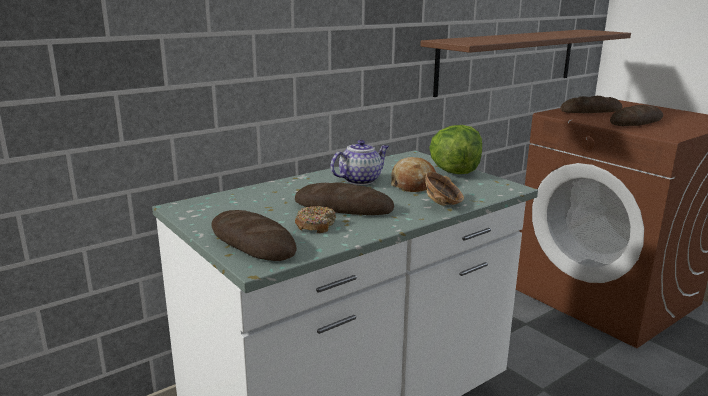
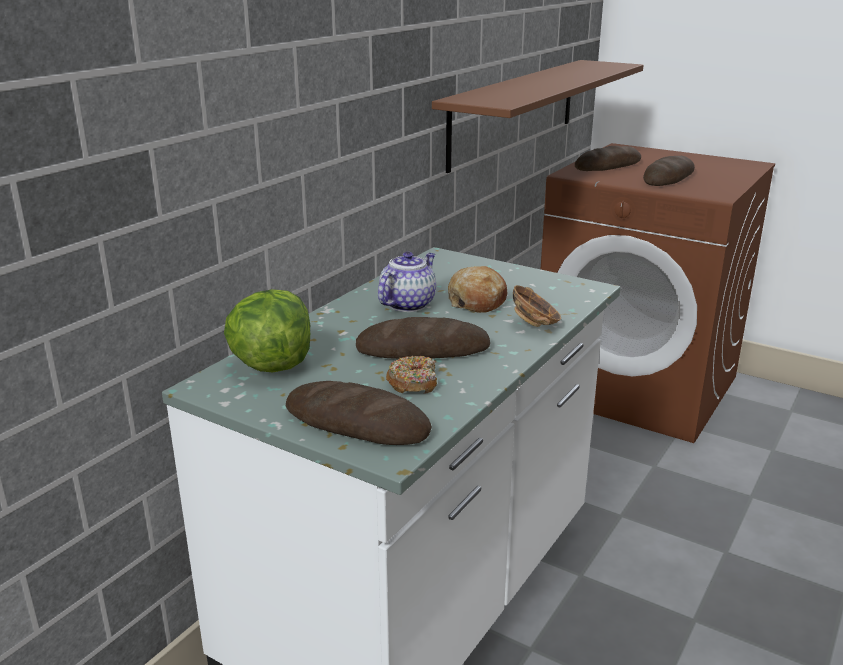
camera: 20 degrees left, 5 degrees up
lettuce [429,125,482,174] -> lettuce moved to [224,289,310,372]

